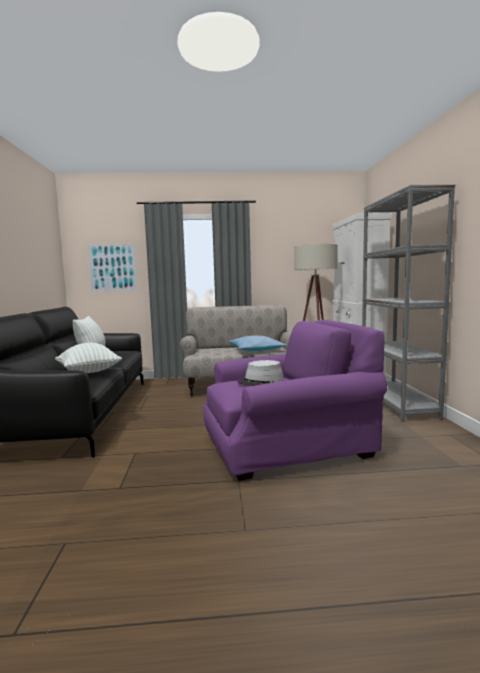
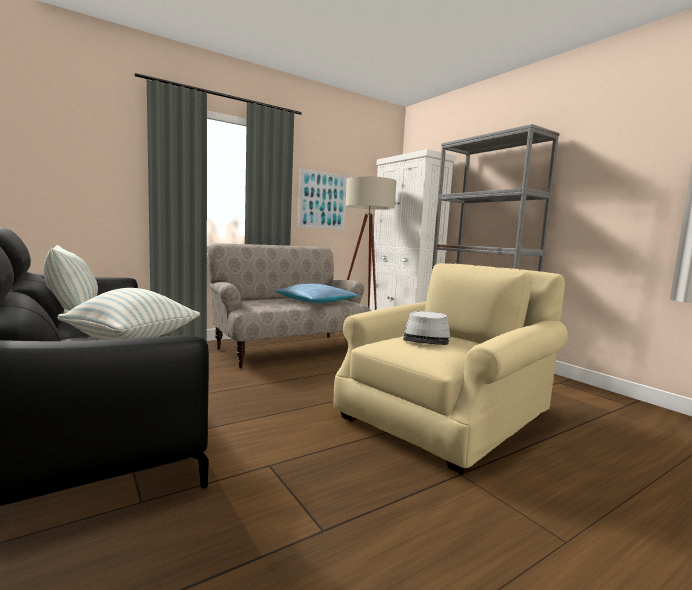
camera: 30 degrees left, 0 degrees up
picture [87,243,138,292] -> picture moved to [298,169,348,230]
purple armchair [203,320,387,481] -> beige armchair [334,263,568,475]

